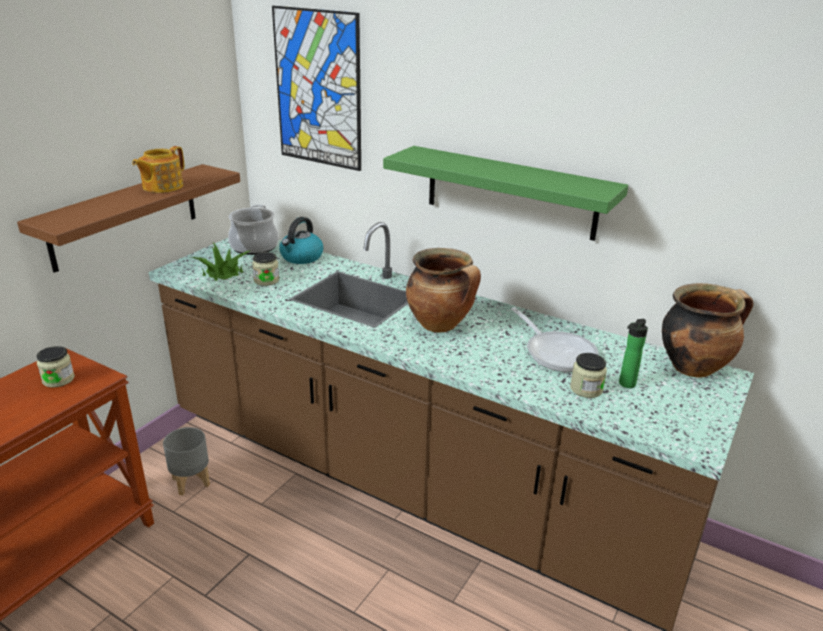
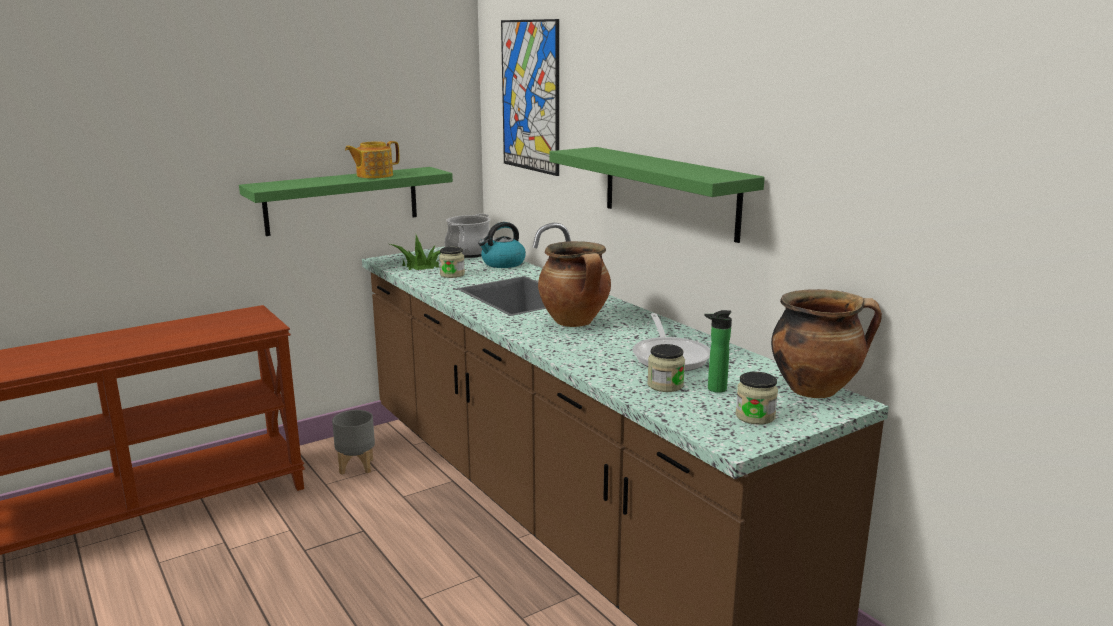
camera: 25 degrees right, 10 degrees down
brown shelf [17,164,240,273] -> green shelf [239,167,453,236]
jar [36,346,75,388] -> jar moved to [736,372,778,425]

